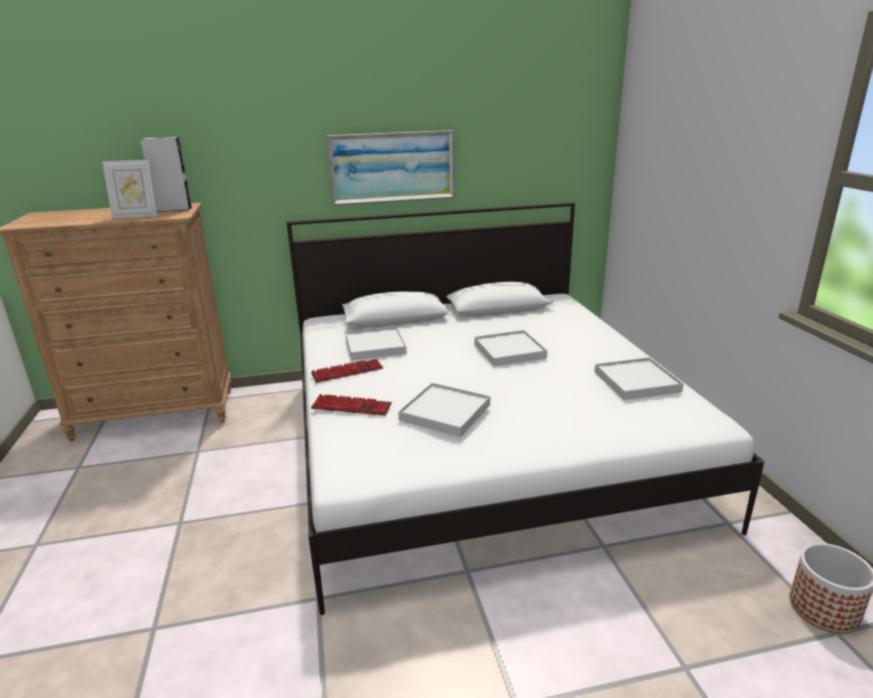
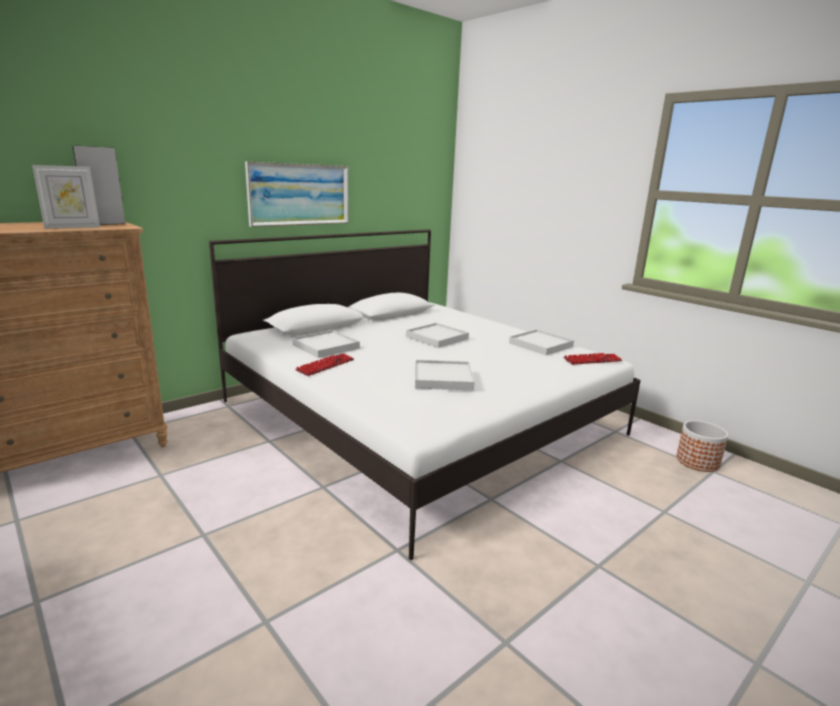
camera: 30 degrees left, 5 degrees down
keyboard [311,394,392,416] -> keyboard moved to [563,353,622,365]

